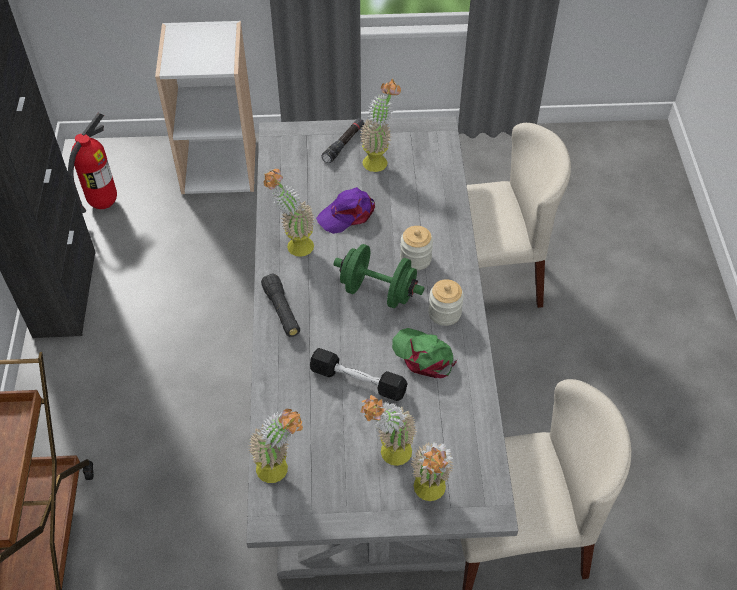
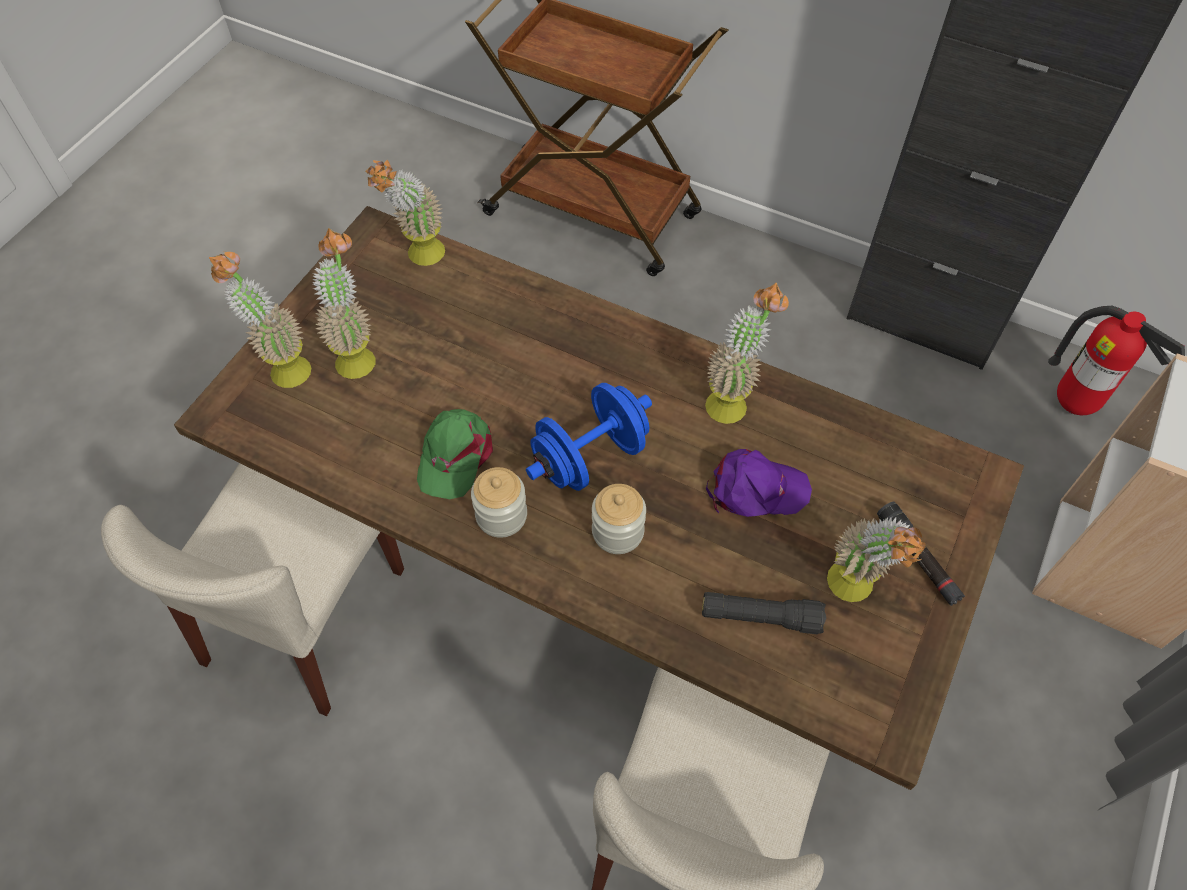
camera: 120 degrees right, 5 degrees up
grey dining table [246,116,518,579] -> brown dining table [174,206,1024,790]
black flashlight [261,273,300,337] -> black flashlight moved to [702,592,826,634]
black dumbbell [310,348,408,401] -> none
purple cap [316,187,375,234] -> purple cap turned 90 degrees clockwise [706,449,812,517]
green dumbbell [334,244,424,308] -> blue dumbbell [526,383,652,491]
green cap [392,328,457,378] -> green cap turned 120 degrees clockwise [417,409,493,499]

